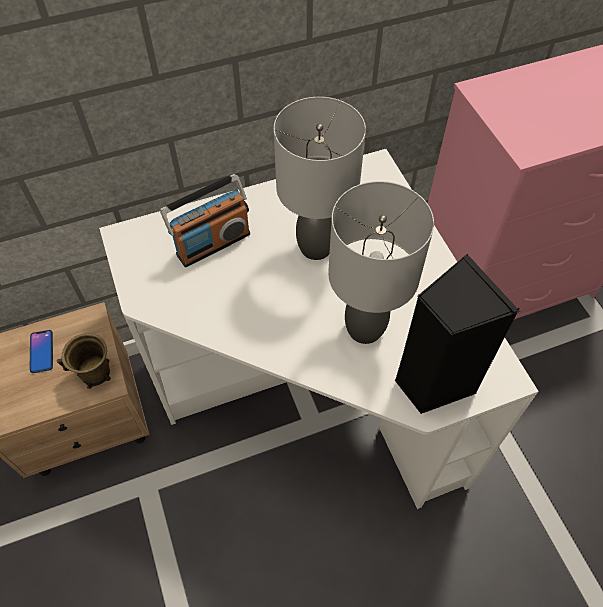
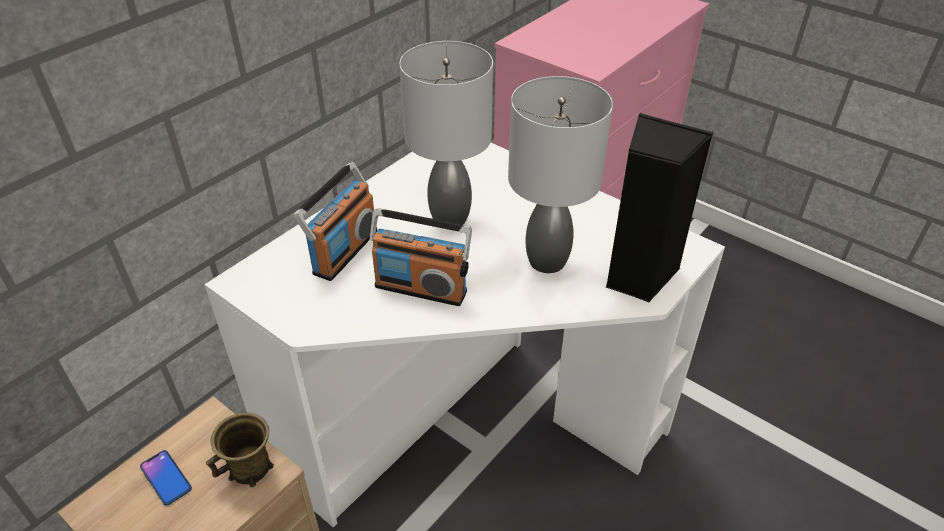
camera: 30 degrees left, 15 degrees down
none -> radio [369,208,472,306]

